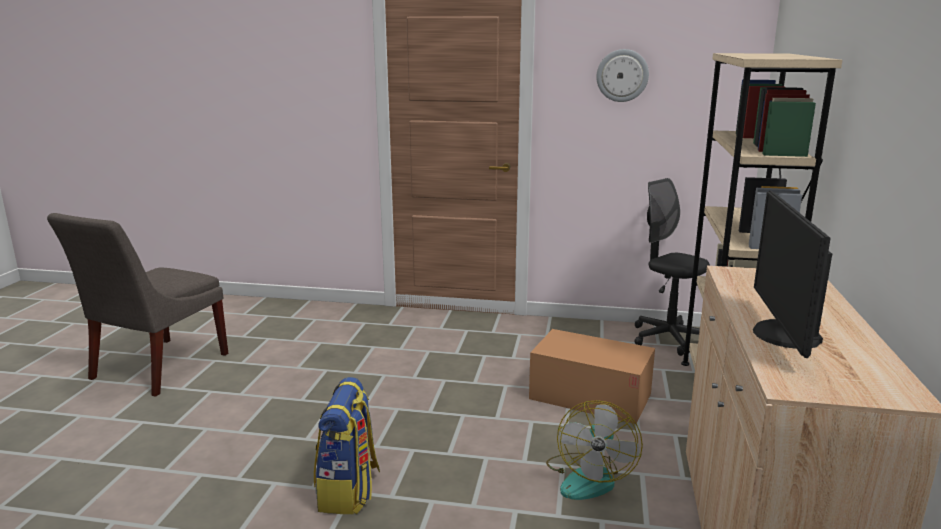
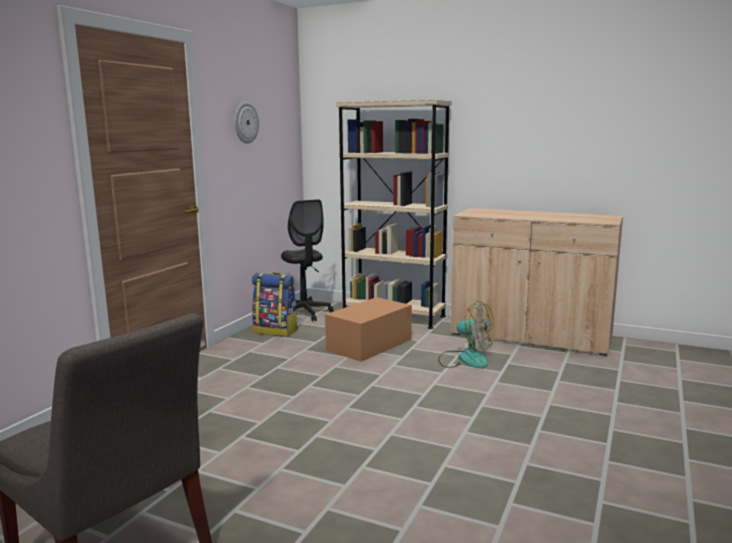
camera: 75 degrees left, 5 degrees down
backpack [314,377,380,514] -> backpack moved to [252,273,298,336]
black office chair [634,178,710,356] -> black office chair turned 90 degrees counterclockwise [281,199,334,322]
monitor [753,190,832,358] -> none

